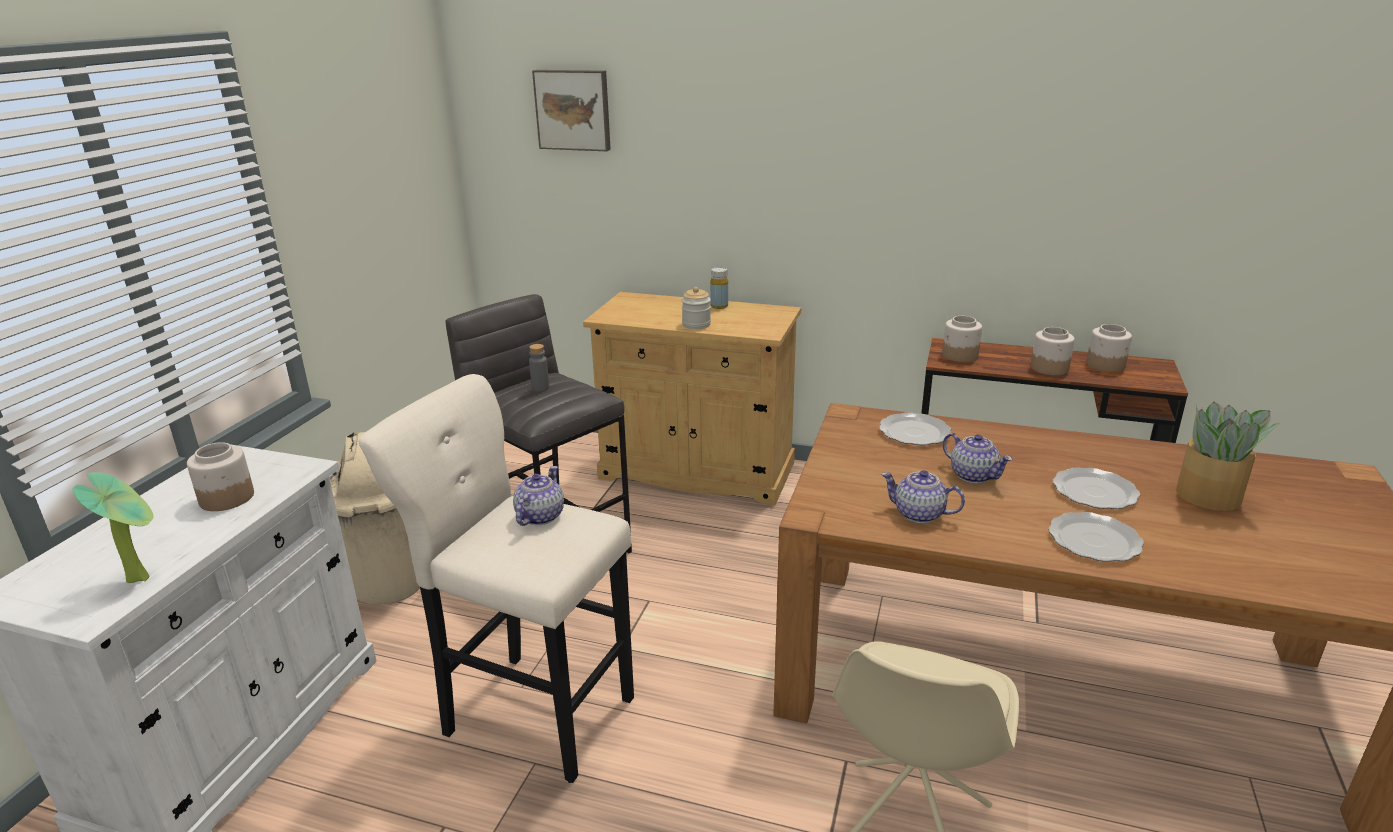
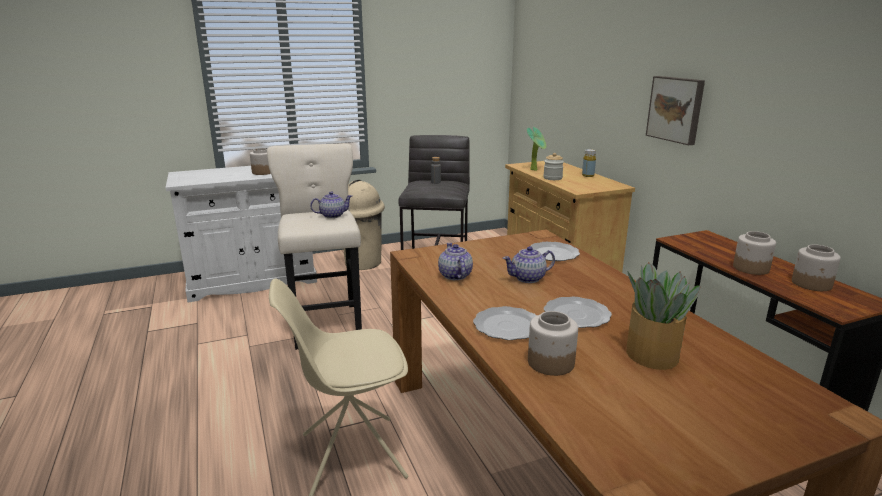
camera: 50 degrees right, 5 degrees down
potted plant [72,472,154,583] -> potted plant moved to [527,127,546,171]
picture [532,70,611,151] -> picture moved to [646,76,705,145]
jar [942,316,982,362] -> jar moved to [528,311,578,376]
teapot [943,433,1013,484] -> teapot turned 60 degrees clockwise [503,246,555,283]

